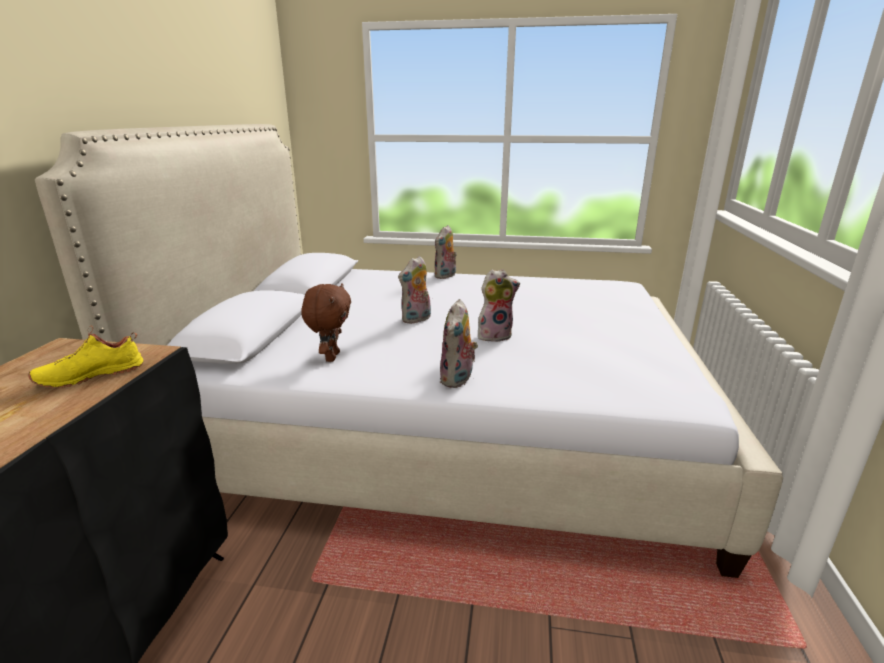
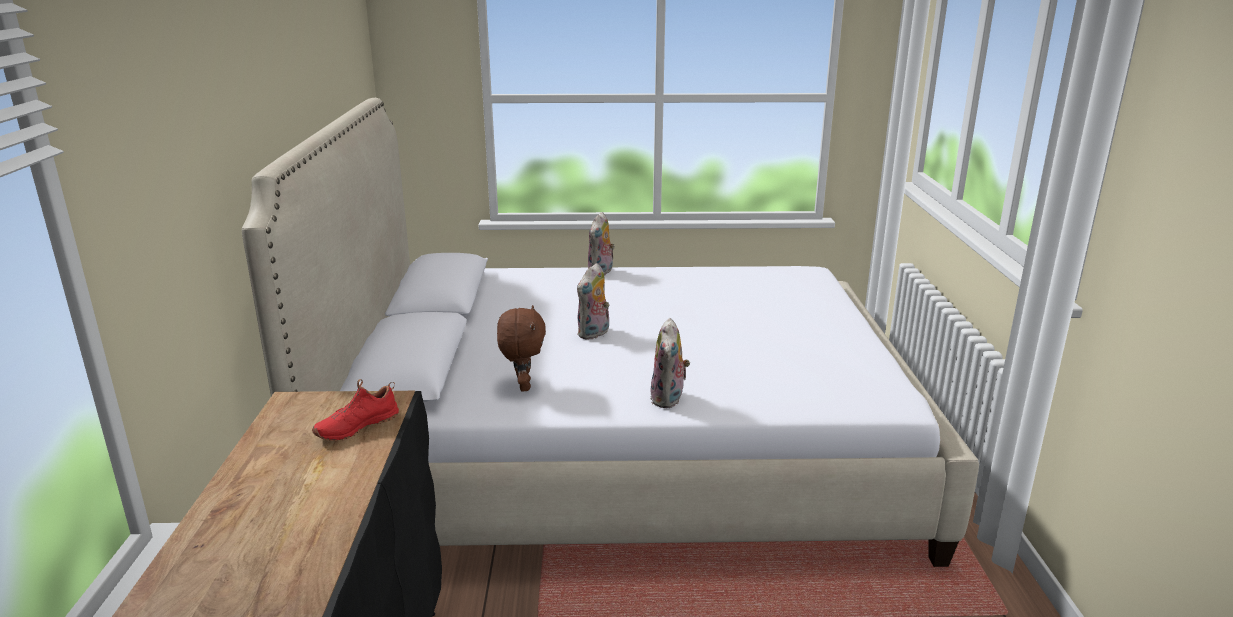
camera: 10 degrees left, 0 degrees up
yellow shoe [28,326,143,388] -> red shoe [312,379,399,441]
plush toy [478,269,520,342] -> none

